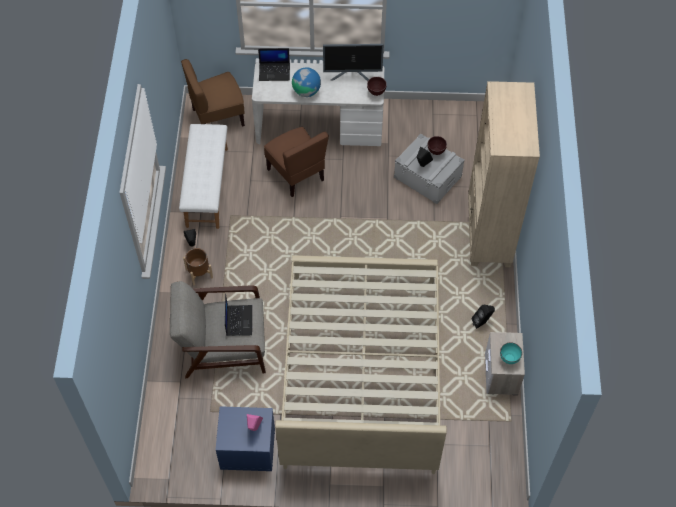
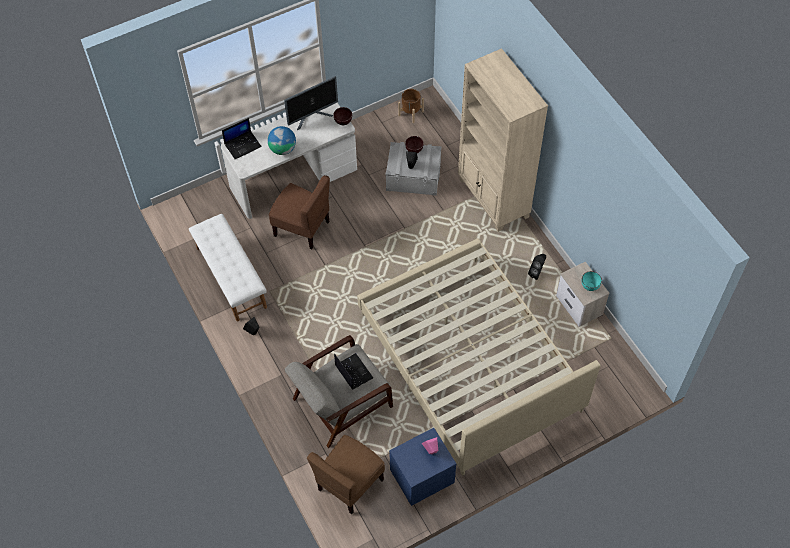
camera: 30 degrees left, 0 degrees up
brown chair [181,59,245,127] -> brown chair moved to [307,435,385,514]
brown planter [183,248,213,285] -> brown planter moved to [398,89,424,123]

